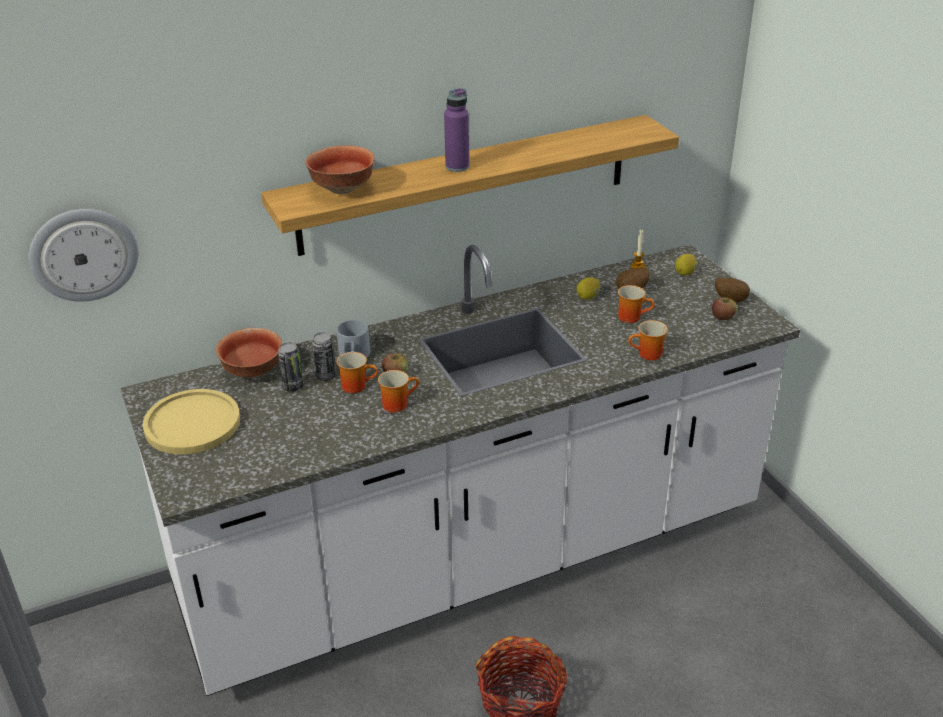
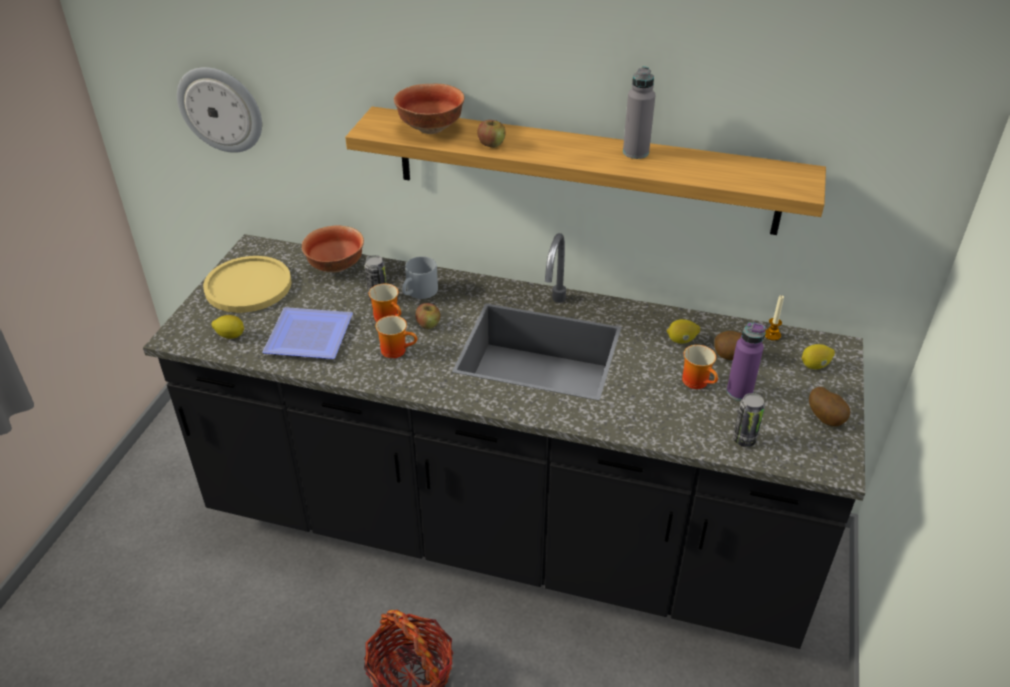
camera: 40 degrees right, 5 degrees up
white counter [121,244,800,696] -> black counter [143,233,865,649]
can [278,342,303,391] -> can moved to [733,393,765,447]
purple bottle [444,88,469,172] -> purple bottle moved to [727,322,766,401]
mug [628,320,668,360] -> none
apple [712,297,737,320] -> apple moved to [477,120,506,148]
none -> lemon [212,315,244,339]
none -> plate [262,307,353,359]
none -> grey bottle [623,66,655,159]

